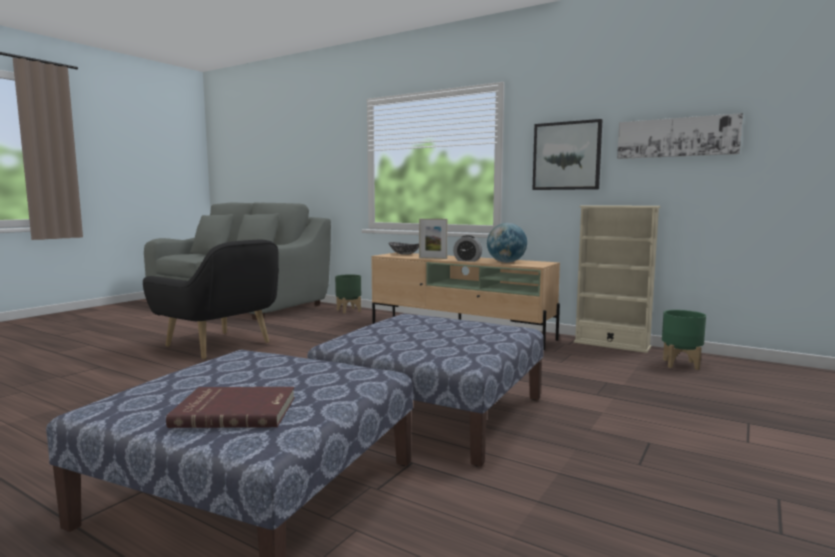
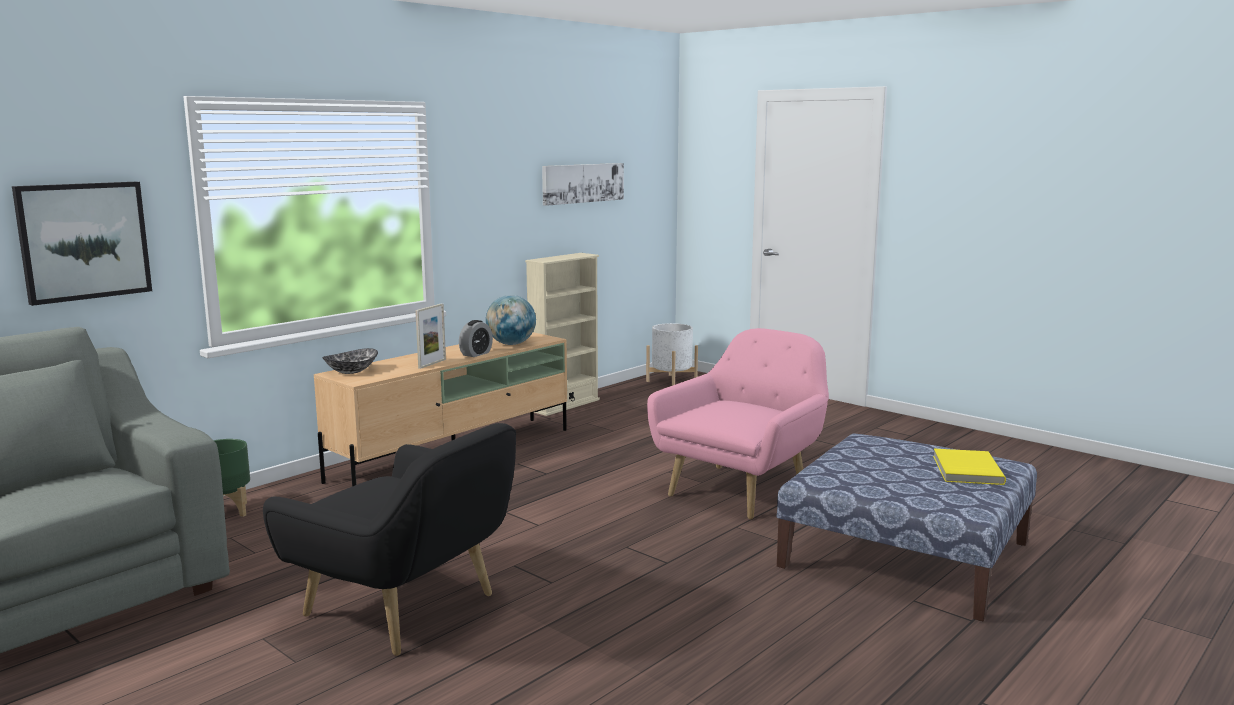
camera: 80 degrees left, 5 degrees up
black armchair [143,240,279,359] -> black armchair turned 75 degrees clockwise [263,423,516,656]
red book [166,387,295,428] -> yellow book [933,449,1006,485]
ottoman [307,313,544,467] -> pink armchair [647,328,829,519]
picture [532,119,602,190] -> picture moved to [12,182,152,306]
green planter [662,310,706,370] -> none
none -> white planter [646,323,698,386]

